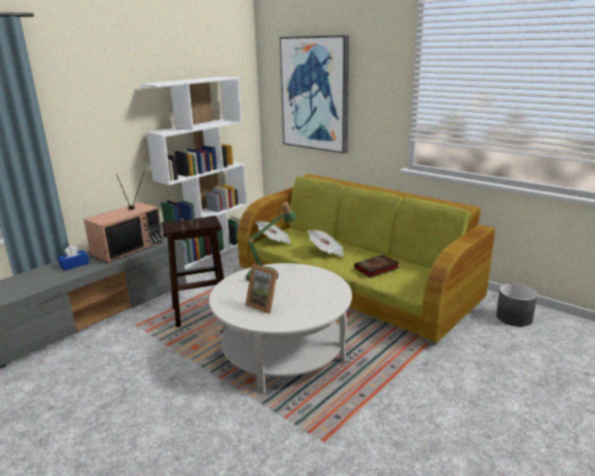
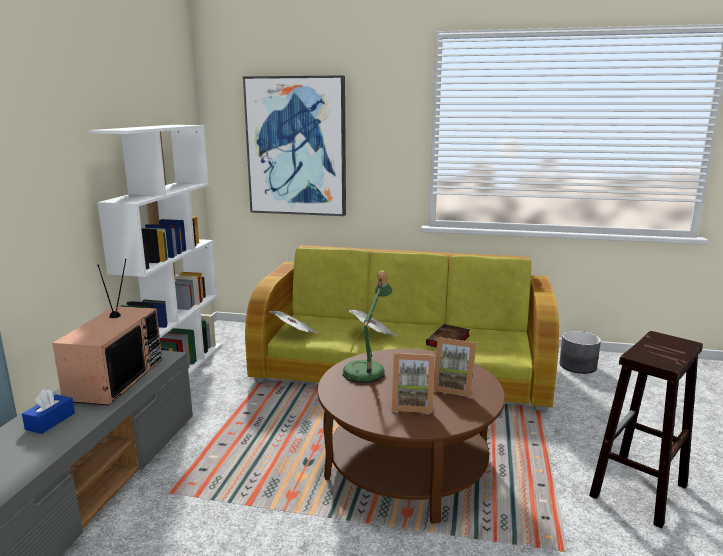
camera: 30 degrees left, 5 degrees down
brown stool [161,216,224,327] -> brown stool moved to [589,331,703,528]
white coffee table [209,263,352,394] -> brown coffee table [318,349,505,524]
none -> picture frame [433,337,476,397]

